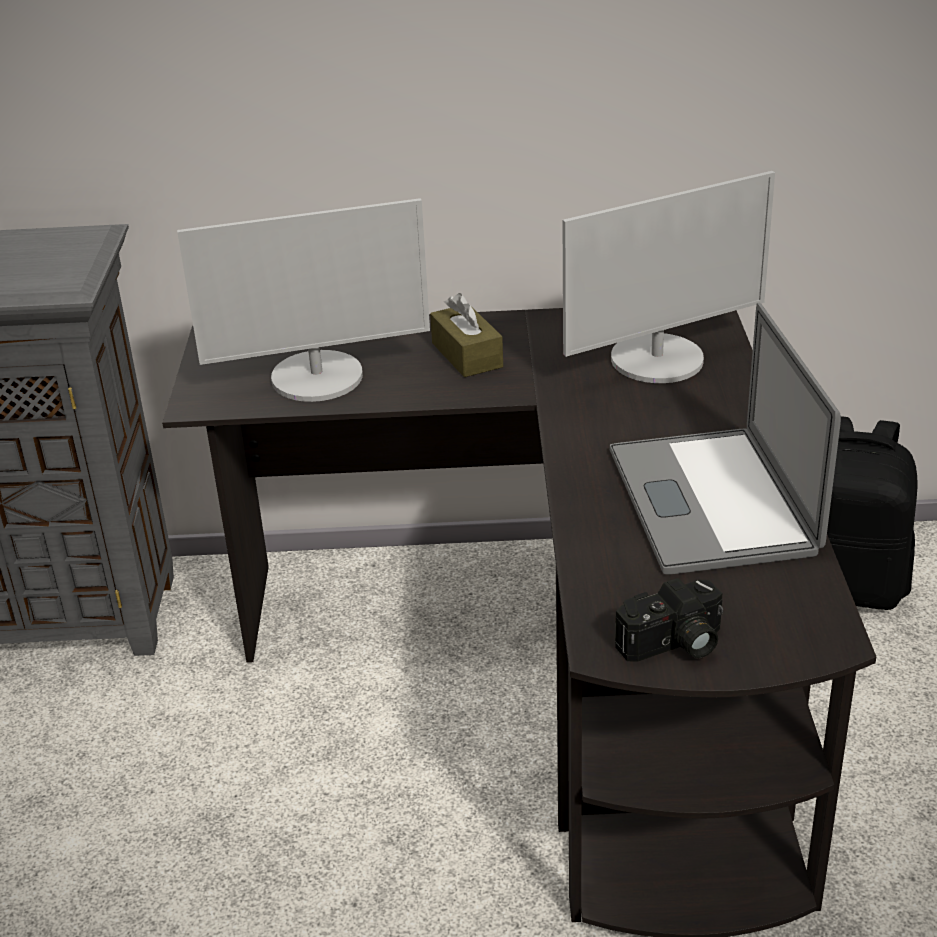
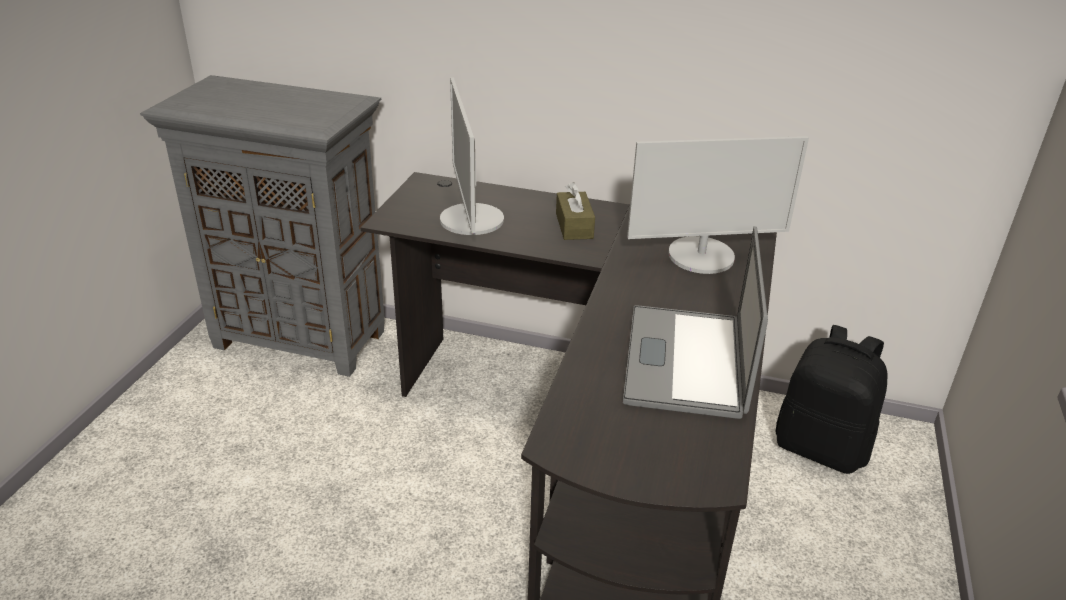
camera: 15 degrees right, 0 degrees up
monitor [177,198,430,402] -> monitor turned 75 degrees clockwise [440,77,504,235]
camera [615,578,723,662] -> none

